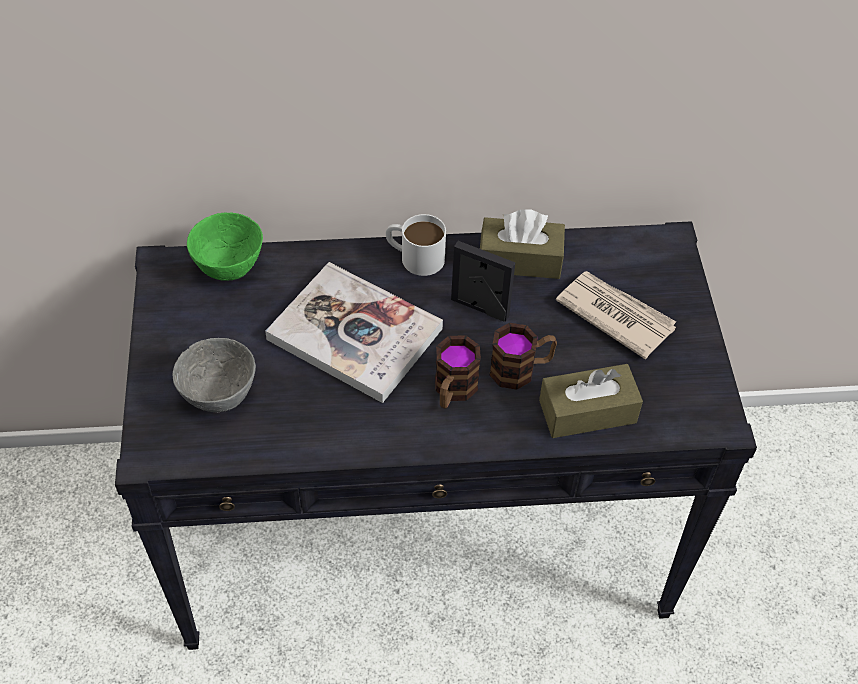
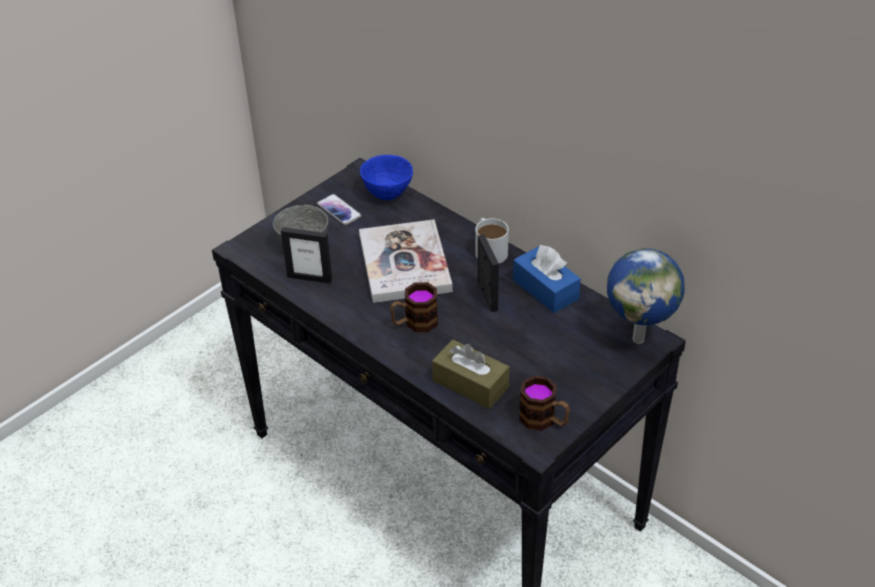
camera: 50 degrees right, 10 degrees down
green bowl [187,212,263,281] -> blue bowl [360,155,413,200]
brown tissue box [480,209,565,279] -> blue tissue box [513,245,581,313]
mug [489,323,557,390] -> mug moved to [519,375,570,431]
newspaper [556,271,676,359] -> none
none -> picture frame [281,227,332,284]
none -> phone [317,194,362,225]
none -> globe [607,248,685,344]

